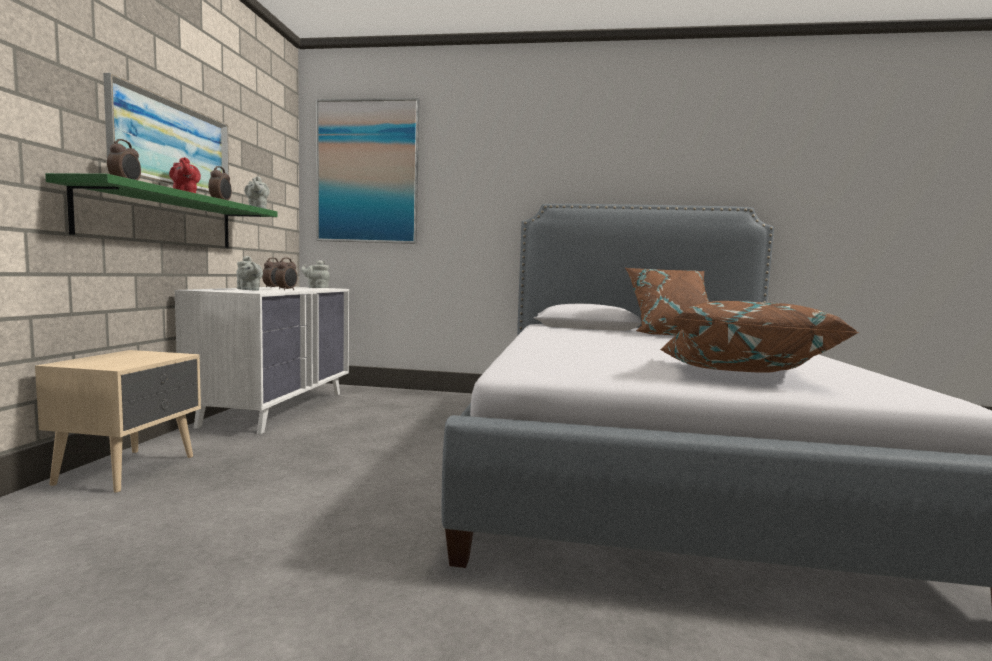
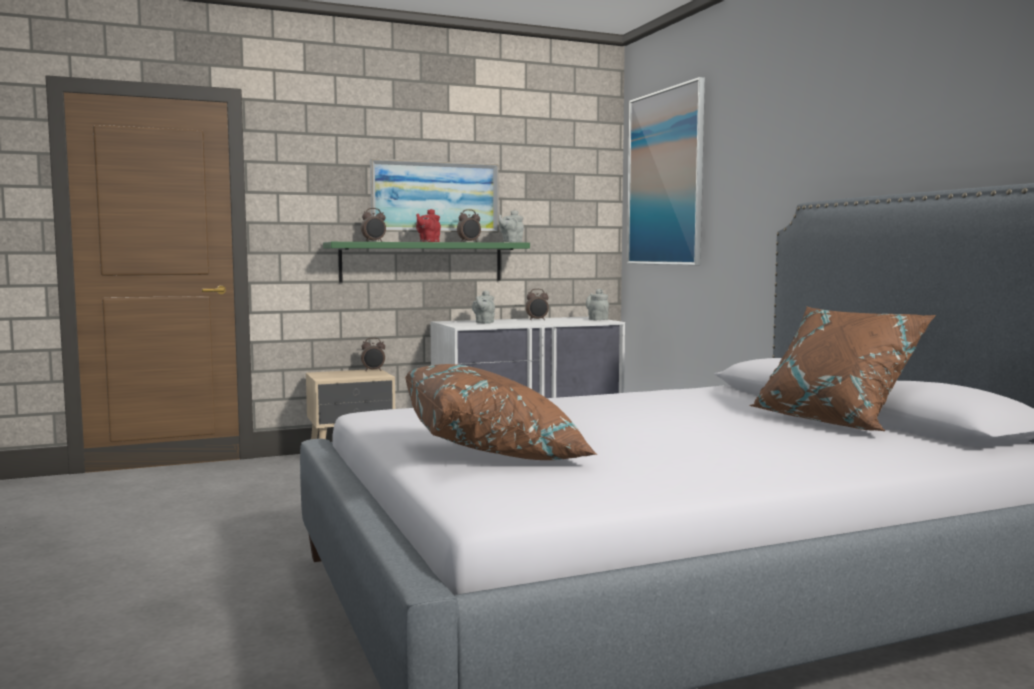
camera: 60 degrees right, 0 degrees up
alarm clock [275,258,297,290] -> alarm clock moved to [361,338,385,371]

